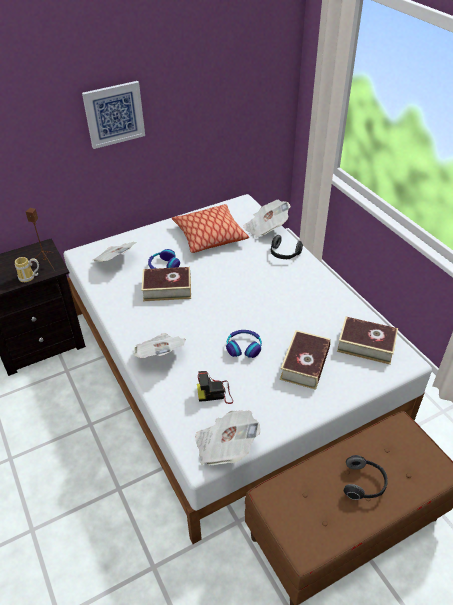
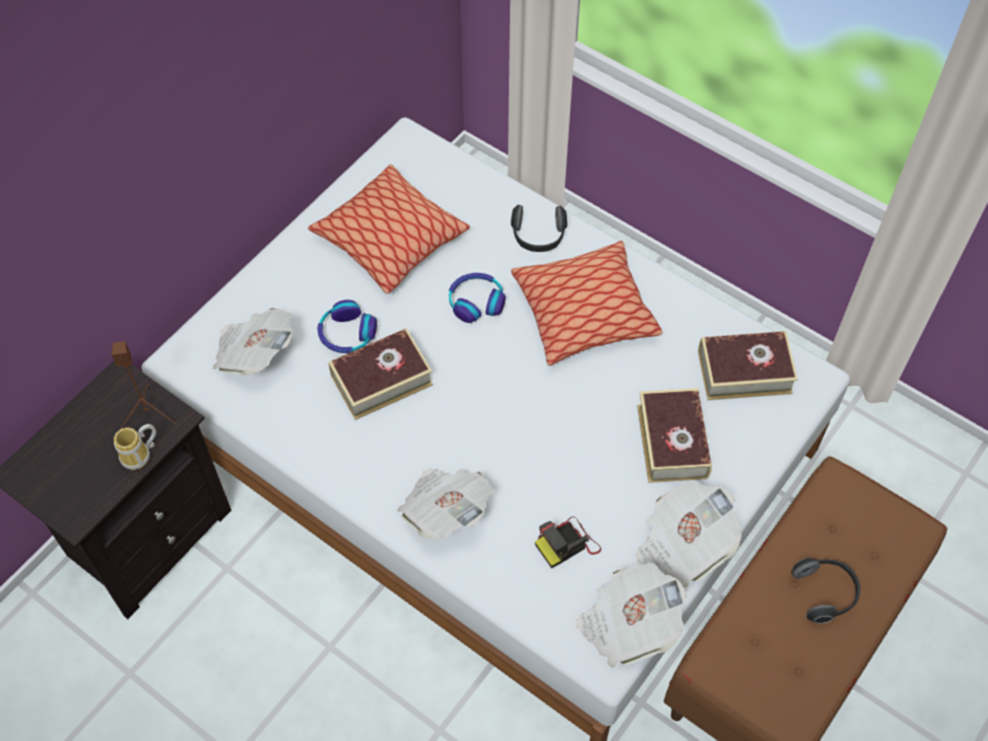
camera: 25 degrees left, 15 degrees up
picture [82,81,145,149] -> none
headphones [226,330,262,358] -> headphones moved to [449,273,506,323]
newspaper [243,200,291,238] -> newspaper moved to [636,480,742,588]
none -> pillow [511,241,662,366]

